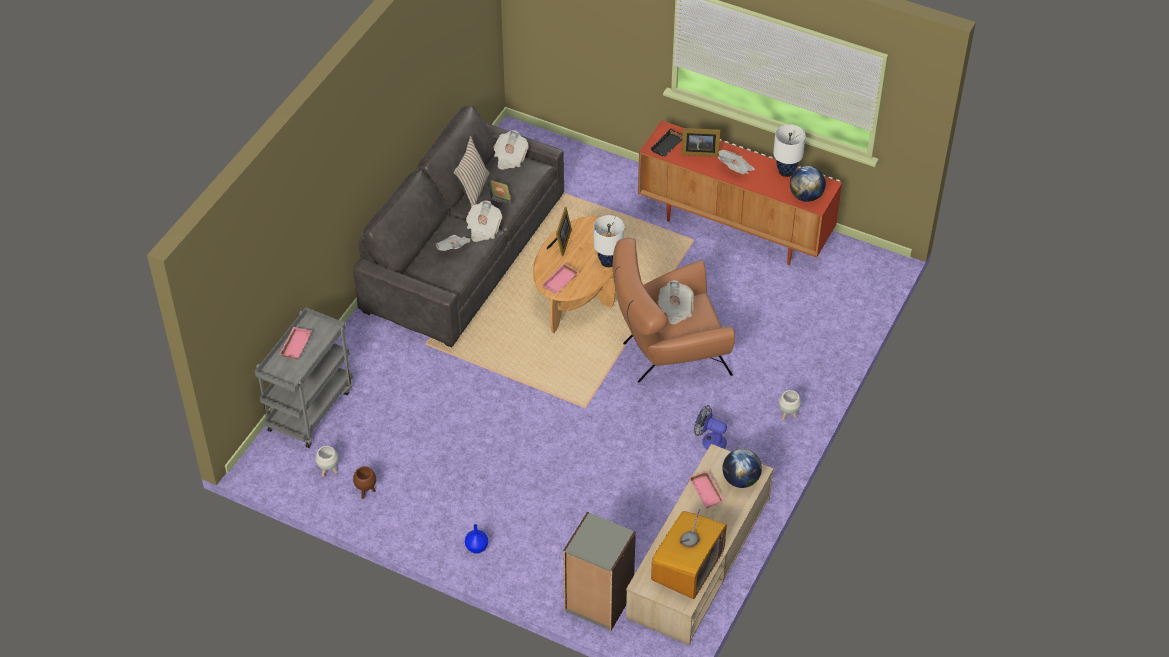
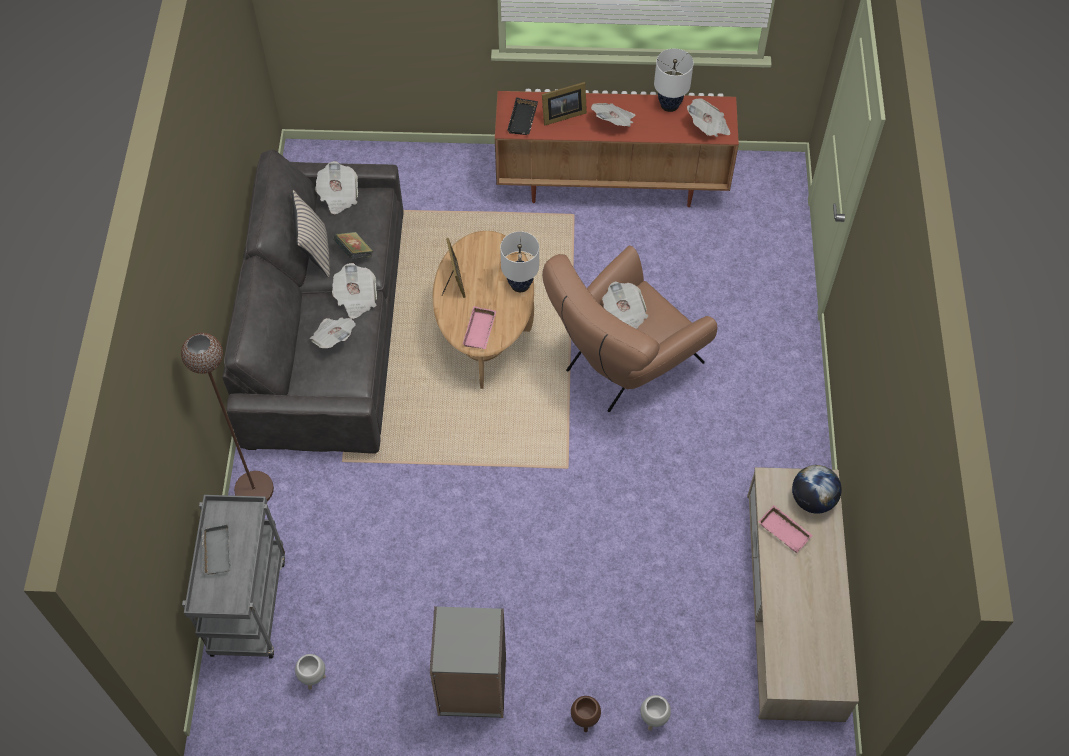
camera: 25 degrees left, 10 degrees up
pink tray [280,327,312,360] -> grey tray [201,524,231,575]
brown planter [353,466,376,499] -> brown planter moved to [571,696,601,732]
blue vase [465,524,488,554] -> none
grey bookcase [563,512,636,631] -> grey bookcase moved to [430,606,506,718]
television [651,509,727,599] -> none
fan [694,405,727,450] -> none
white planter [779,390,801,421] -> white planter moved to [640,695,671,731]
globe [790,166,826,202] -> newspaper [687,99,731,137]
none -> brown floor lamp [181,333,274,501]

